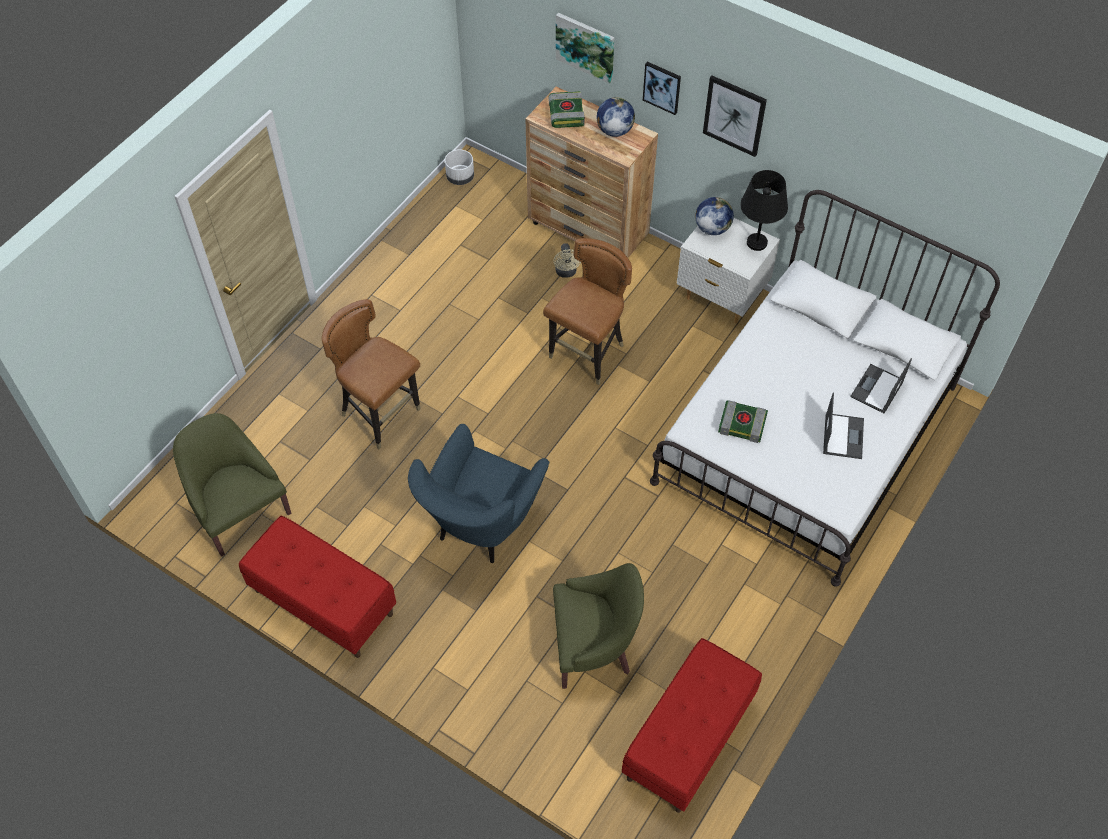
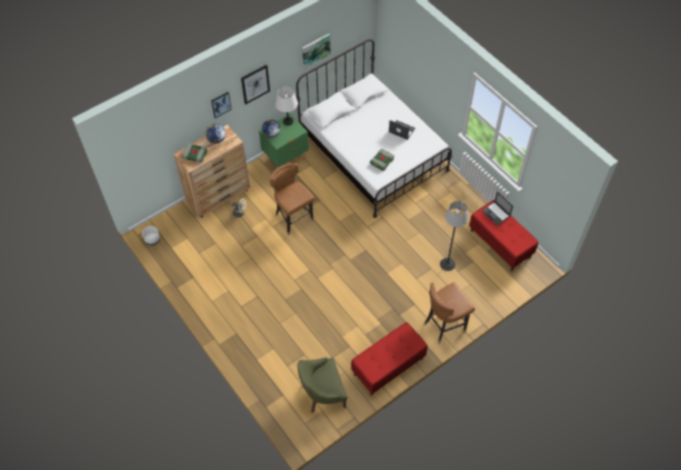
camera: 70 degrees left, 0 degrees up
brown chair [322,299,421,449] -> brown chair moved to [424,282,475,344]
blue armchair [408,424,549,563] -> none
green armchair [553,563,644,689] -> floor lamp [440,201,468,271]
picture [556,13,614,84] -> picture moved to [302,34,331,69]
white nightstand [677,218,780,324] -> green nightstand [259,113,309,167]
black table lamp [740,170,788,251] -> white table lamp [275,87,298,126]
laptop [850,358,912,414] -> laptop moved to [482,191,513,225]

